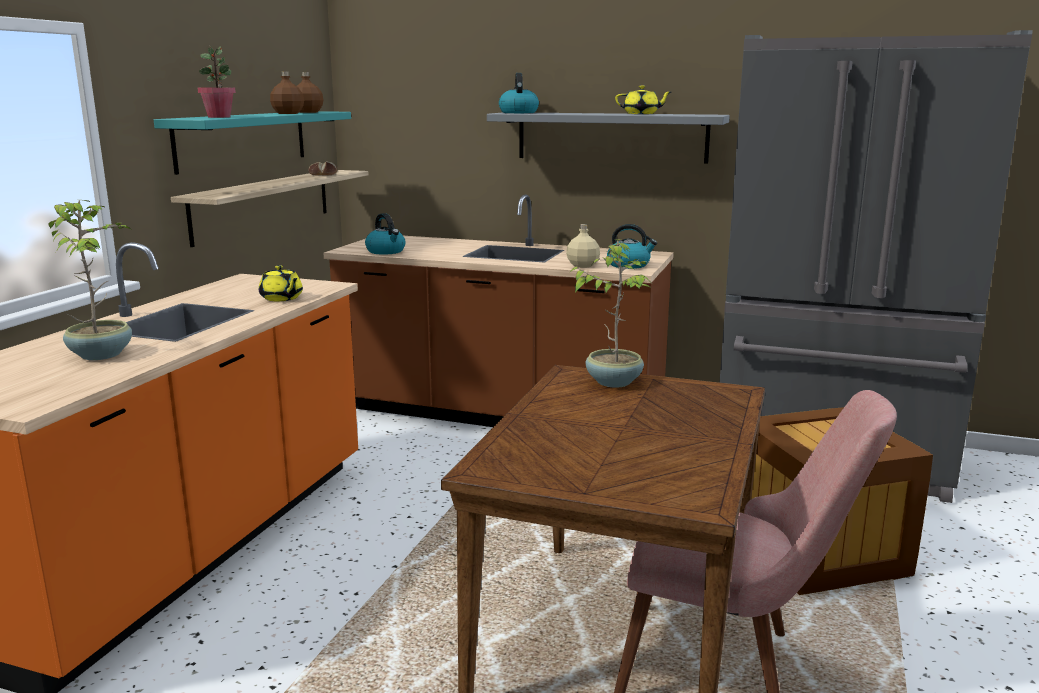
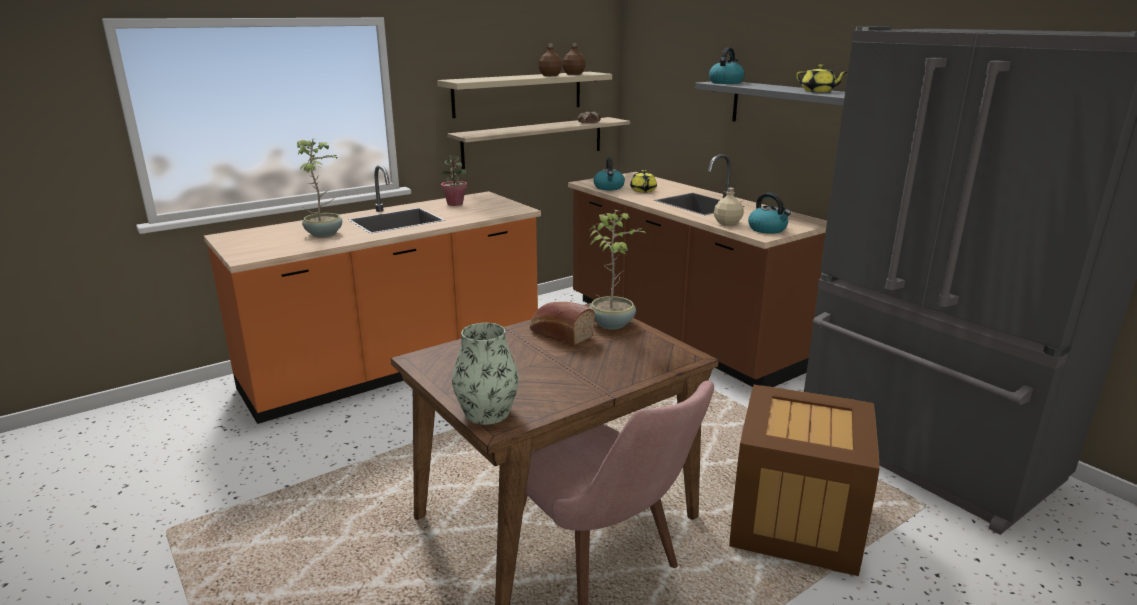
camera: 35 degrees right, 5 degrees up
turquoise shelf [154,111,351,175] -> beige shelf [437,72,612,118]
potted plant [198,46,236,118] -> potted plant moved to [441,155,467,206]
yellow teapot [259,265,303,301] -> yellow teapot moved to [630,170,657,193]
none -> vase [452,323,519,425]
none -> bread [530,302,595,346]

